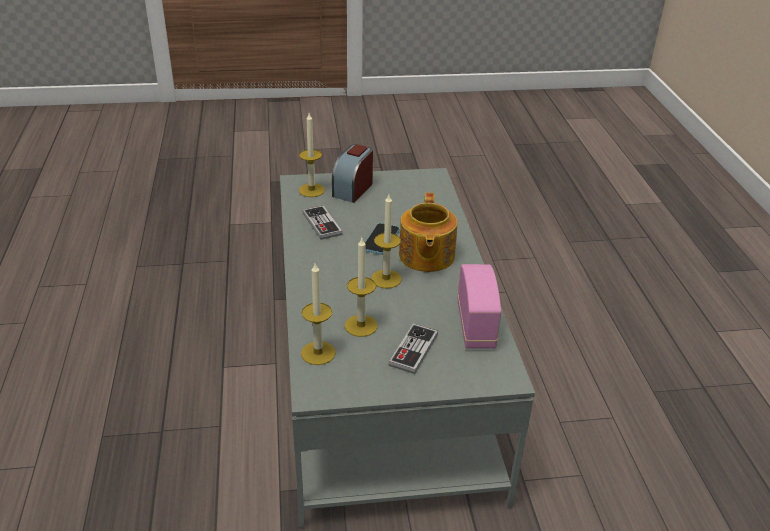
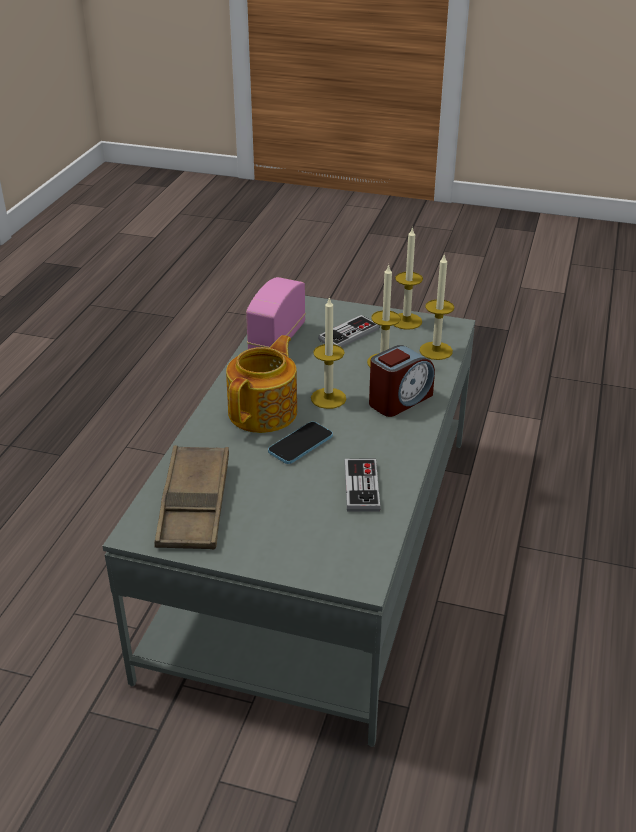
camera: 155 degrees left, 0 degrees up
candle [299,113,325,197] -> candle moved to [394,227,423,330]
alarm clock [332,144,373,203] -> alarm clock moved to [369,345,435,417]
none -> brown tray [155,445,229,550]

